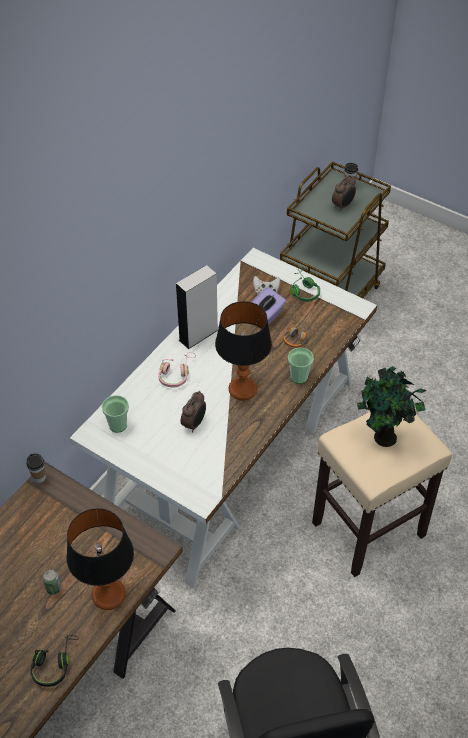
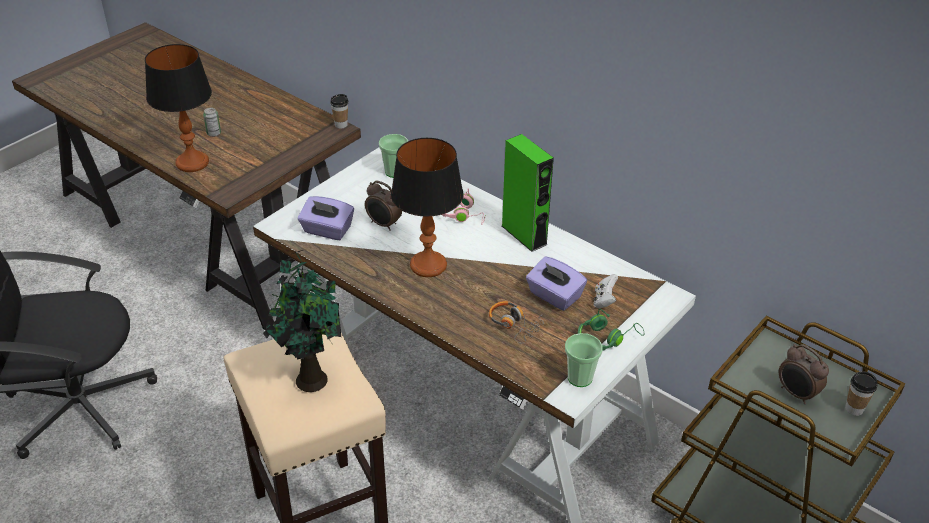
camera: 95 degrees right, 10 degrees down
black headphones [30,635,79,687] -> none
grey speaker [176,265,218,349] -> green speaker [502,134,554,252]
cup [288,348,314,384] -> cup moved to [565,333,603,387]
none -> purple tissue box [298,196,354,240]

